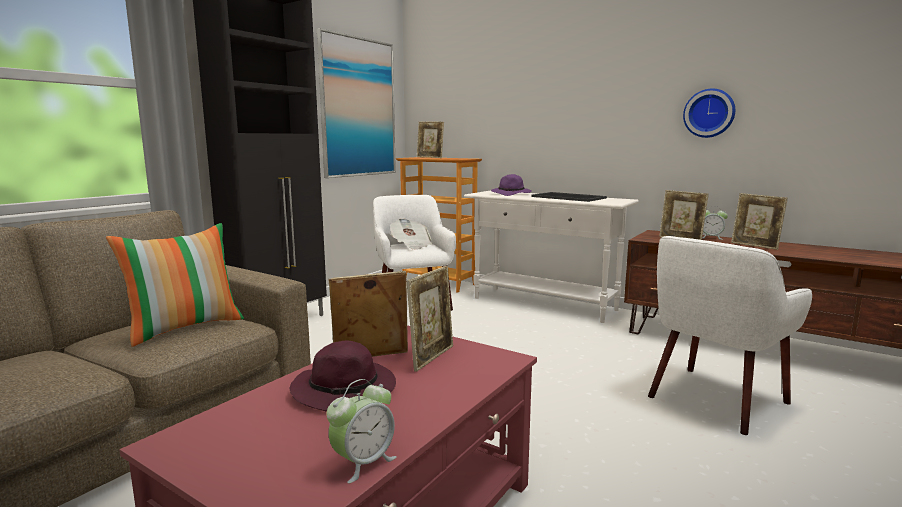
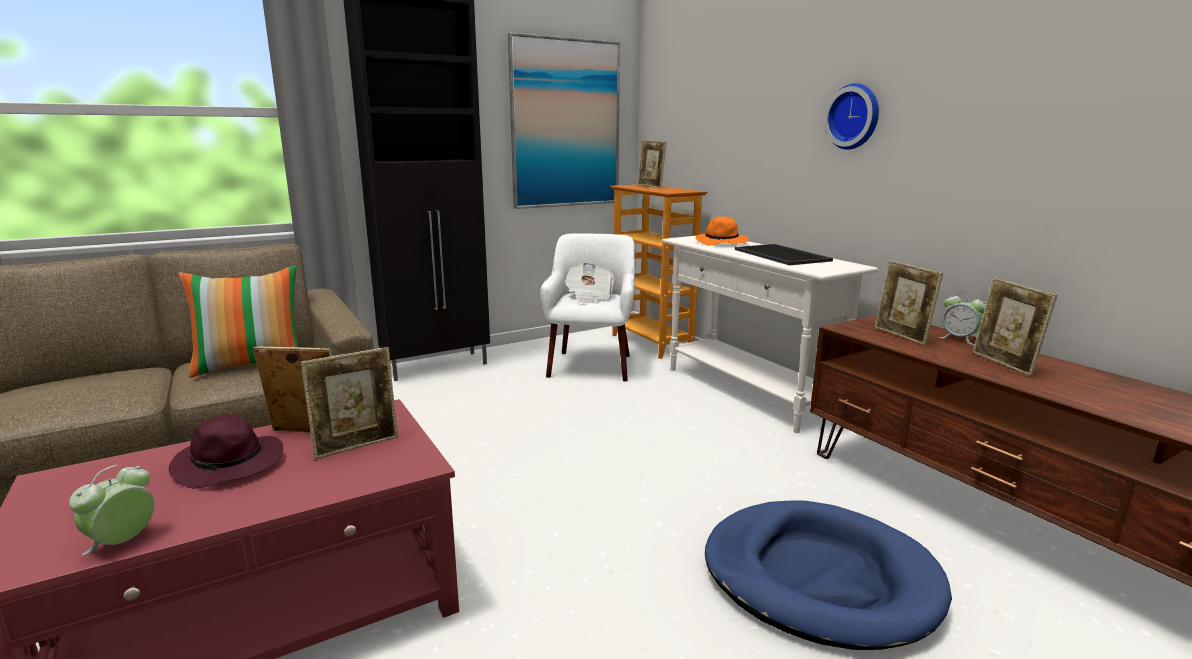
camera: 25 degrees right, 5 degrees up
alarm clock [326,379,396,484] -> alarm clock turned 135 degrees clockwise [69,465,155,556]
purple hat [491,174,532,196] -> orange hat [696,217,749,246]
white armchair [648,236,812,435] -> blue dog bed [705,500,952,650]
wall clock [683,89,735,138] -> wall clock moved to [824,83,879,150]

